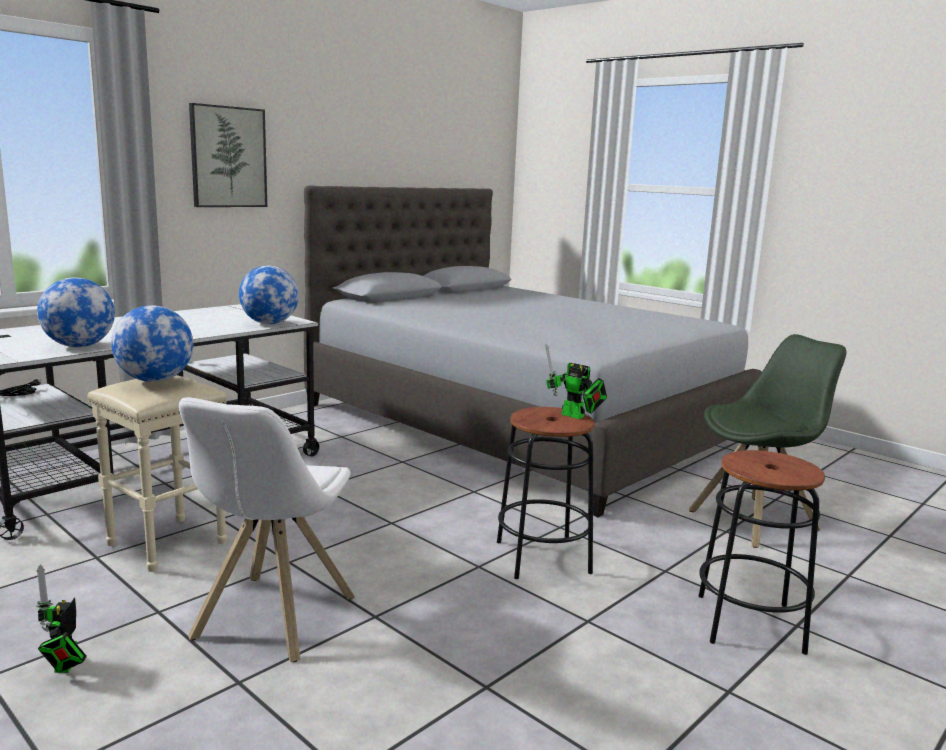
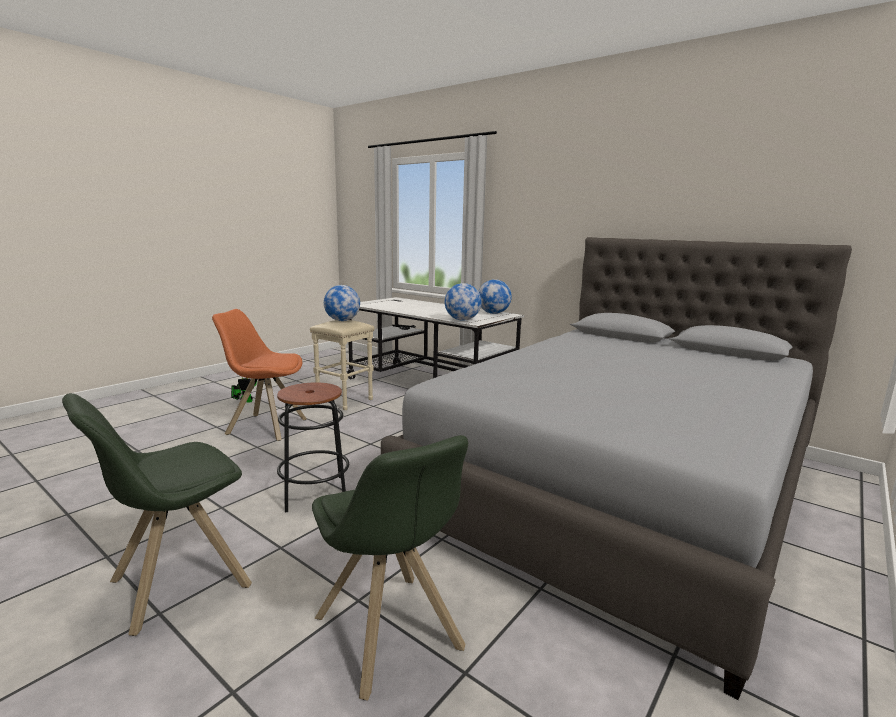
camera: 85 degrees right, 0 degrees up
globe [37,277,115,347] -> globe moved to [478,279,512,314]
white chair [179,397,355,662] -> orange chair [212,309,307,441]
picture [189,103,267,207] -> none
toy robot [546,344,607,419] -> none
black stool [699,450,825,655] -> green chair [62,393,252,636]

